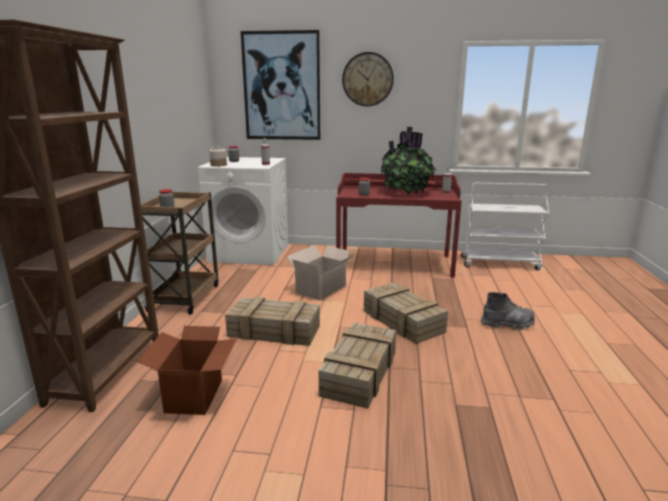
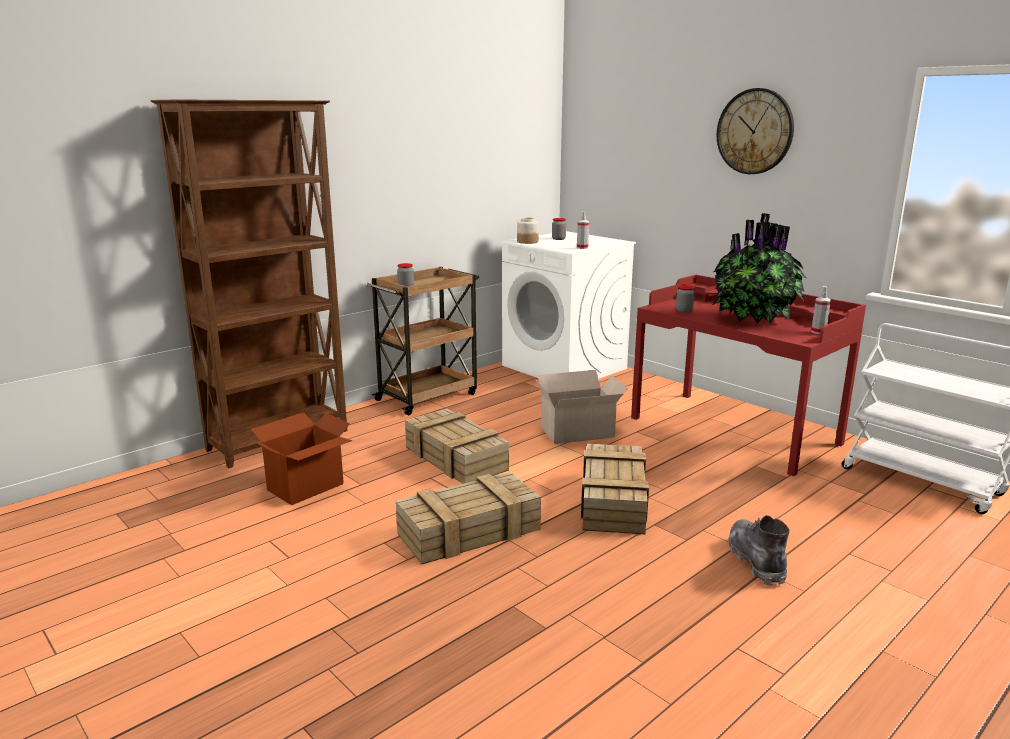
camera: 40 degrees right, 0 degrees up
picture [241,30,320,140] -> none
grey boot [481,292,535,330] -> grey boot turned 135 degrees counterclockwise [728,515,790,586]

